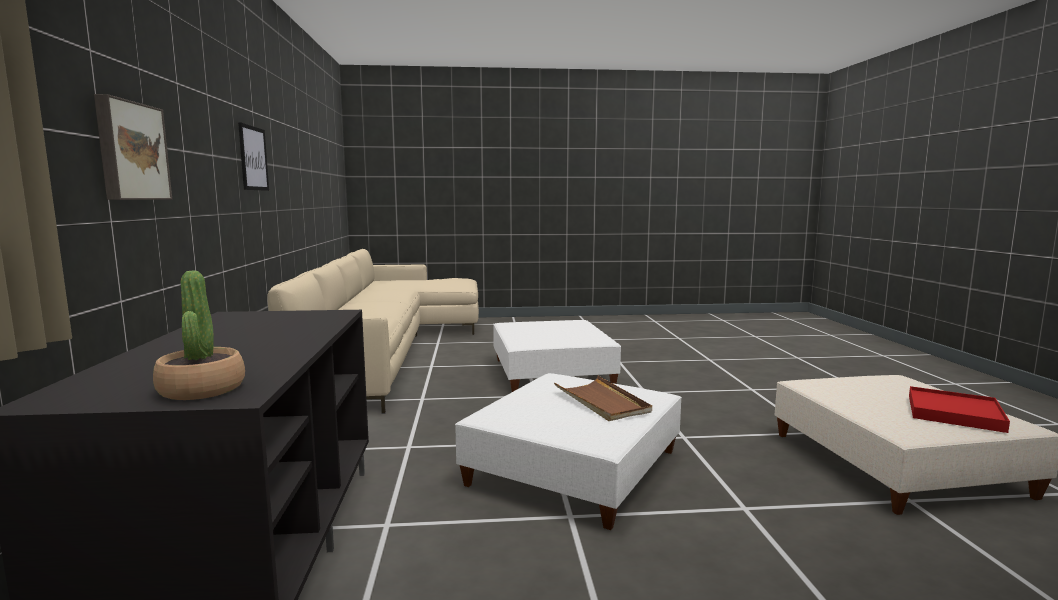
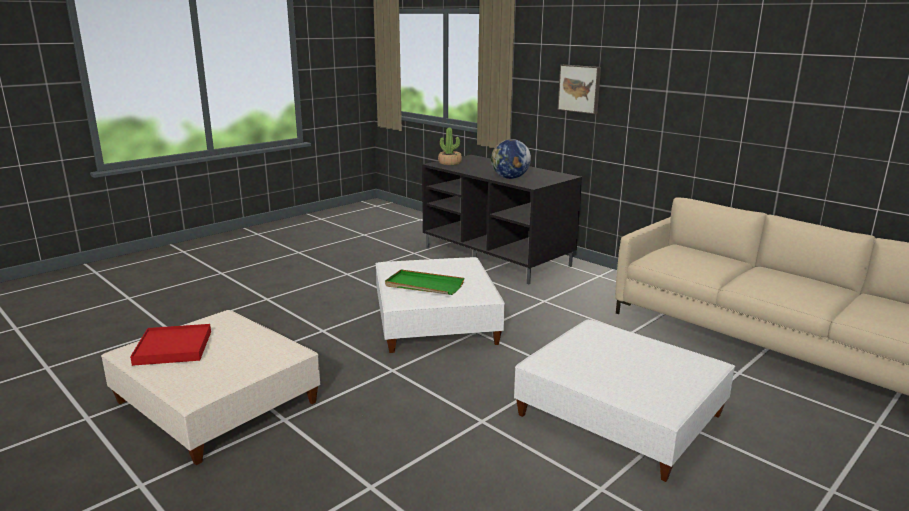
camera: 140 degrees right, 10 degrees up
picture [238,122,269,191] -> none
brown tray [554,376,652,421] -> green tray [385,270,464,295]
none -> globe [491,139,531,179]

